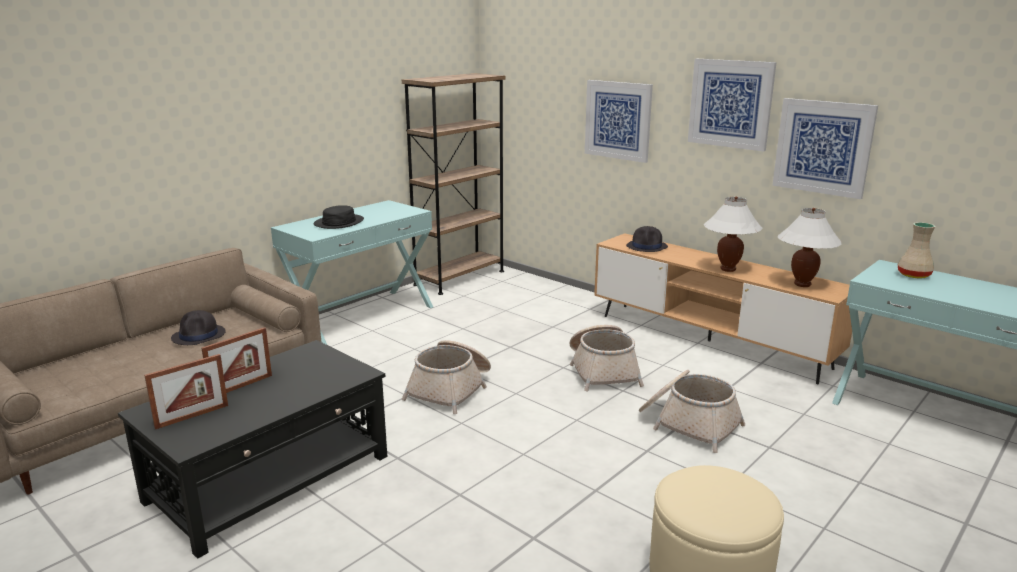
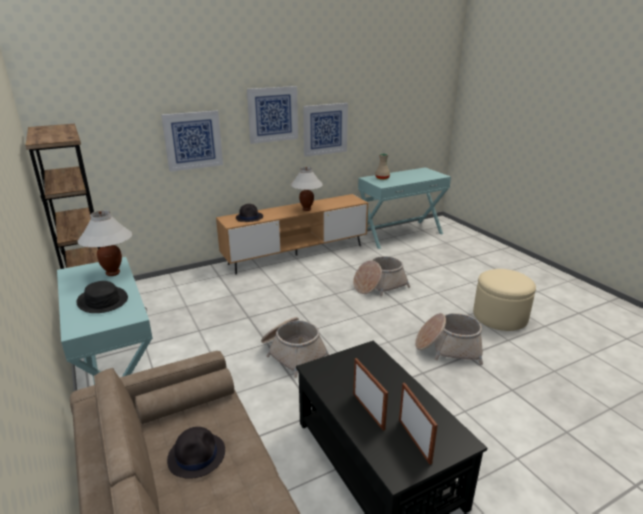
camera: 70 degrees left, 5 degrees up
basket [569,325,644,392] -> basket moved to [415,313,483,365]
white table lamp [778,208,842,287] -> white table lamp moved to [78,211,132,276]

